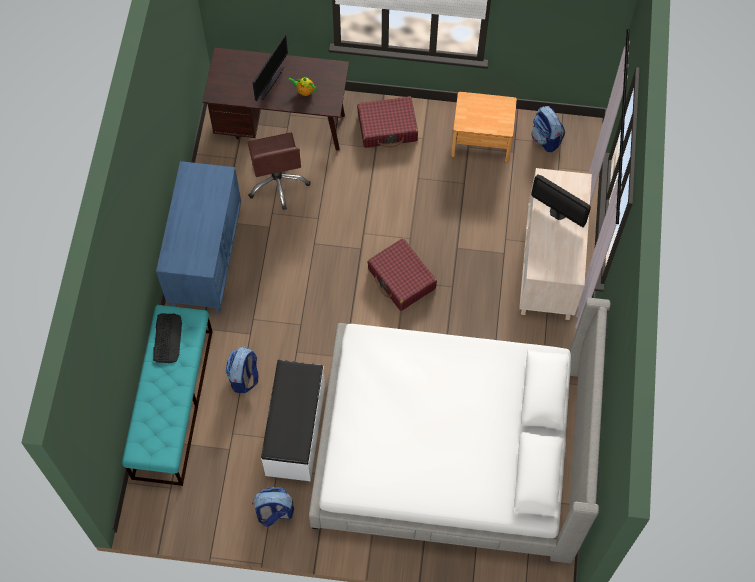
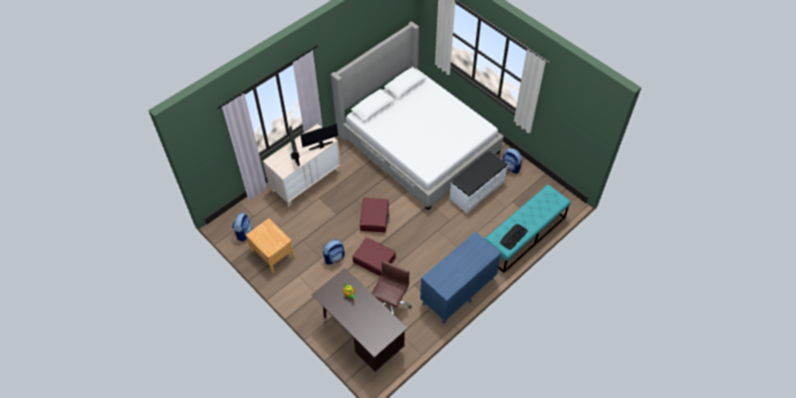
camera: 140 degrees left, 10 degrees down
backpack [226,346,258,393] -> backpack moved to [323,239,345,265]
monitor [253,34,288,101] -> monitor moved to [301,123,338,150]
red suitcase [357,96,418,148] -> red suitcase moved to [352,237,396,276]

